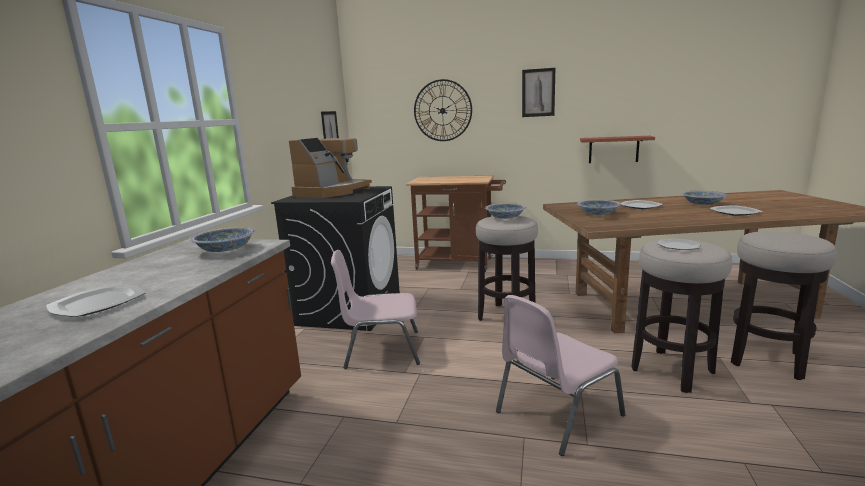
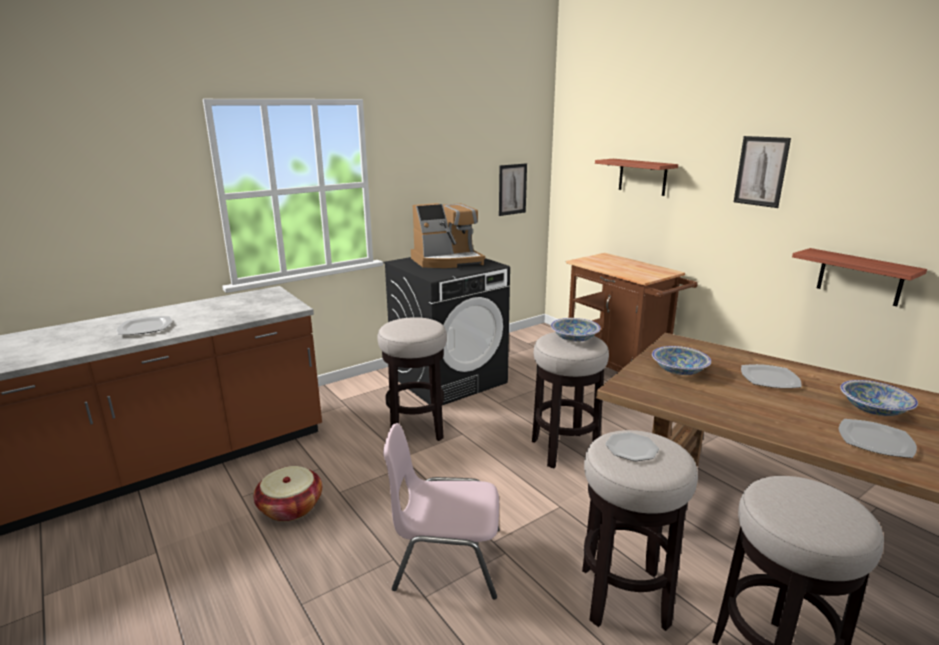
camera: 40 degrees right, 5 degrees up
bowl [190,227,255,252] -> none
pink chair [331,250,420,369] -> stool [377,317,447,441]
wall clock [414,79,472,141] -> shelf [595,159,678,196]
none -> basket [253,466,322,522]

